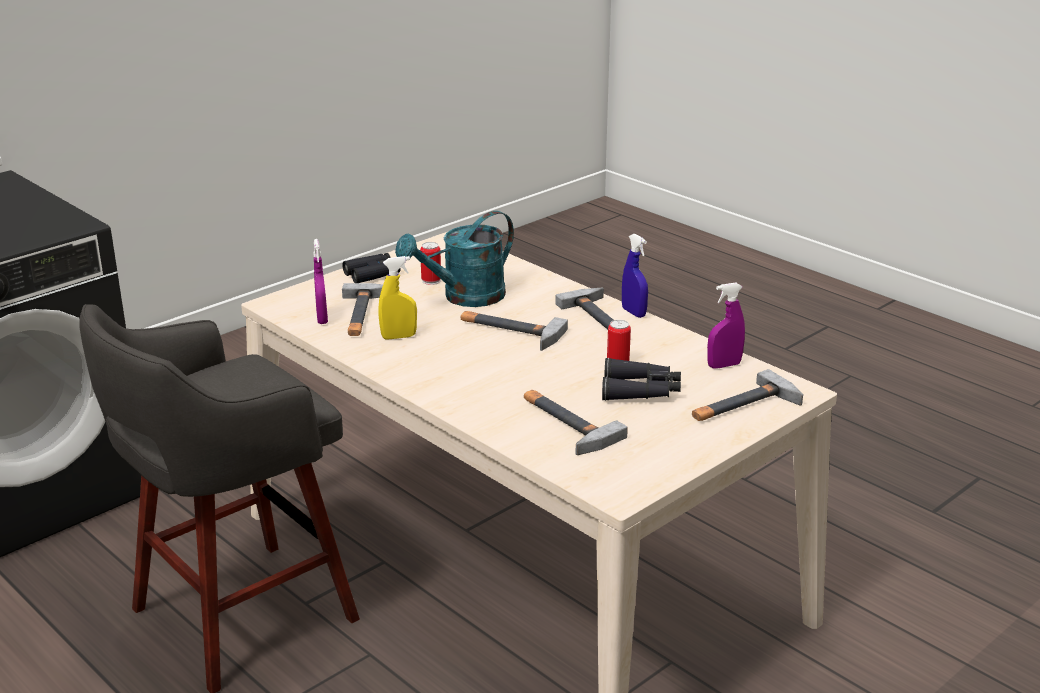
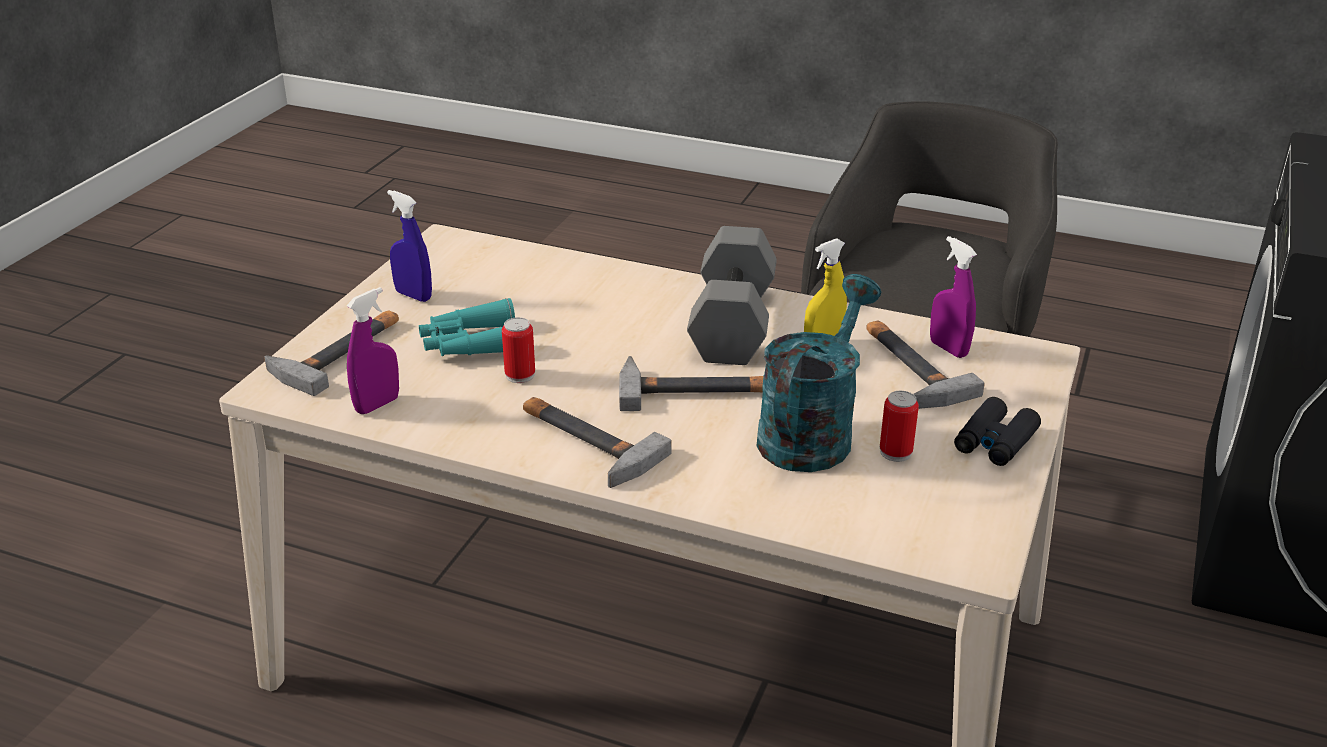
camera: 155 degrees right, 5 degrees up
hammer [524,390,628,455] -> none
black binoculars [602,358,681,401] -> turquoise binoculars [419,298,515,356]
blue spray bottle [622,234,648,318] -> blue spray bottle moved to [387,190,432,302]
none -> grey dumbbell [687,226,777,365]

